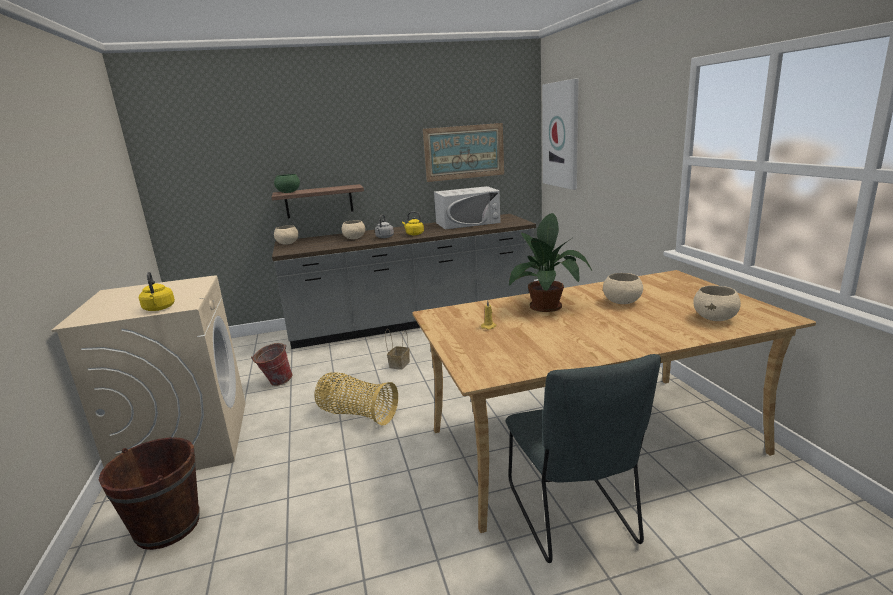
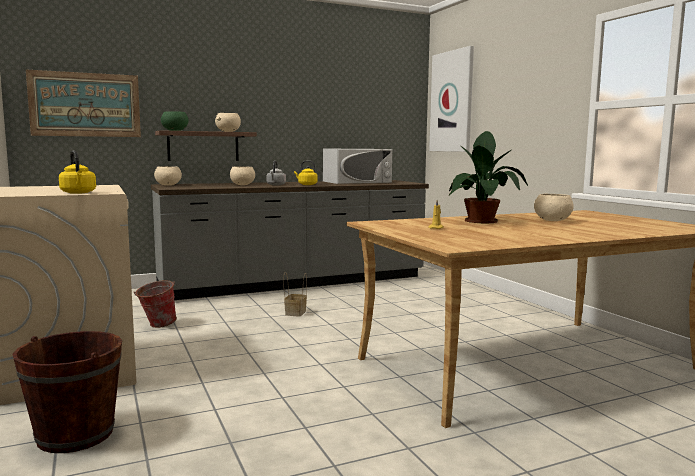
camera: 10 degrees left, 10 degrees down
basket [314,372,398,426] -> none
picture [423,123,504,182] -> picture moved to [26,70,141,137]
grey chair [506,354,661,563] -> none
beige bowl [693,285,741,321] -> beige bowl moved to [215,113,241,132]

